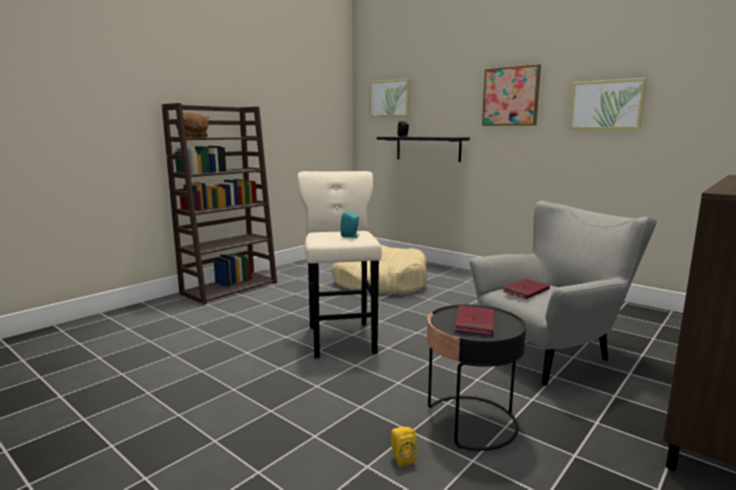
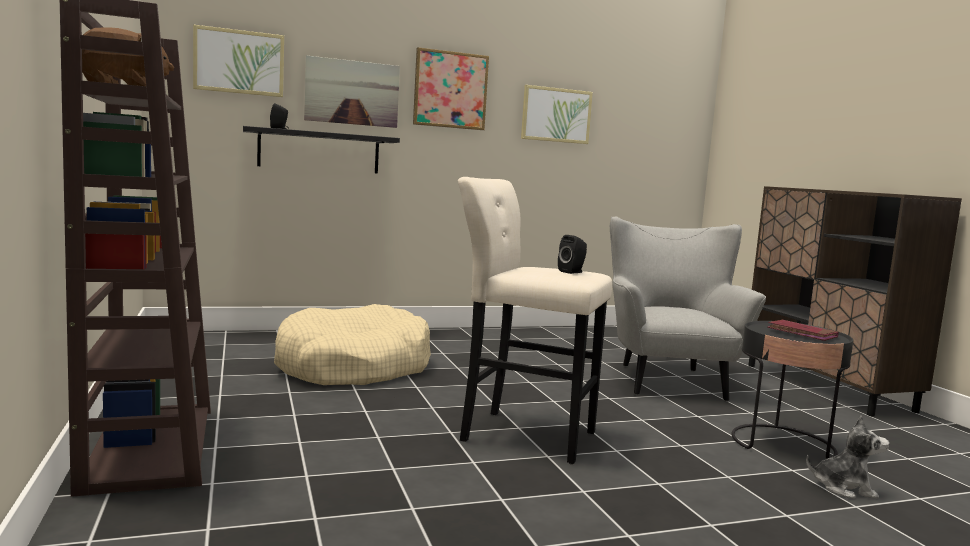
camera: 60 degrees left, 5 degrees down
turquoise speaker [340,211,359,238] -> black speaker [558,235,587,274]
yellow speaker [391,427,417,467] -> plush toy [806,416,889,499]
red book [503,279,550,299] -> none
none -> picture [304,55,400,128]

